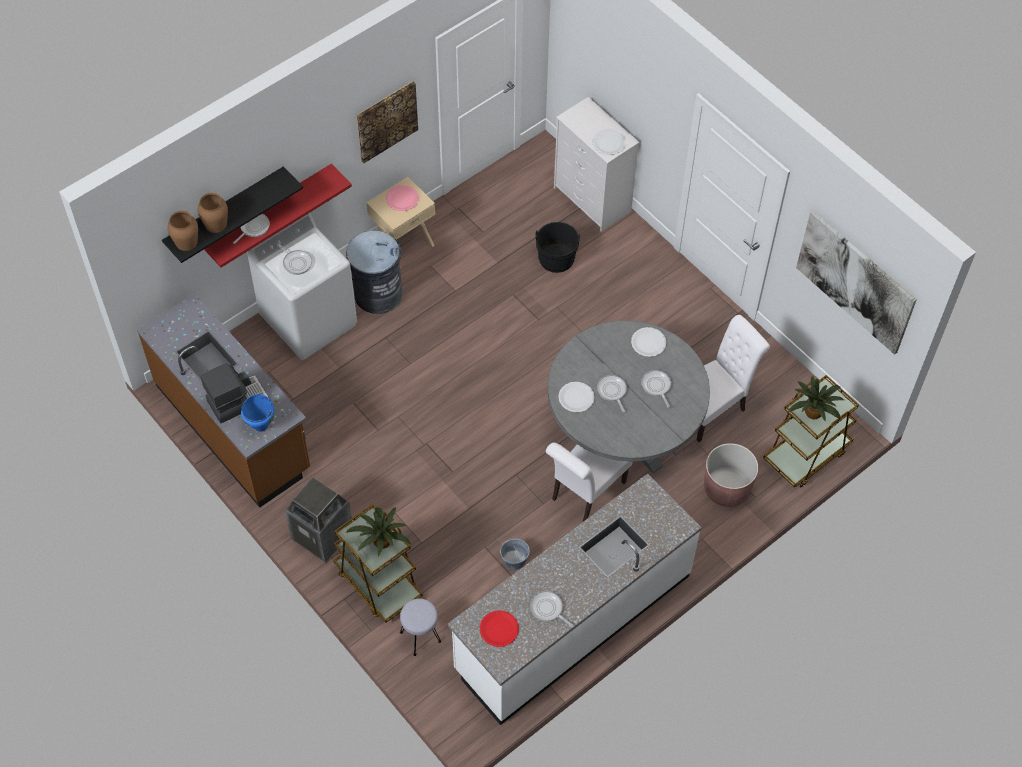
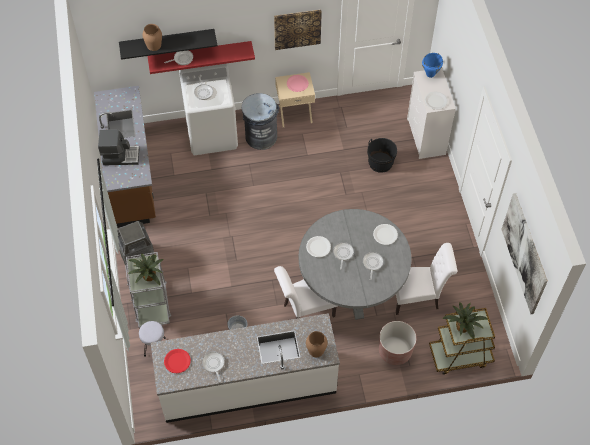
camera: 30 degrees right, 0 degrees up
brown vase [168,211,198,251] -> brown vase moved to [306,331,328,357]
blue cooking pot [241,394,274,432] -> blue cooking pot moved to [422,53,443,78]
brown cart [333,504,423,623] -> grey cart [125,252,171,329]

